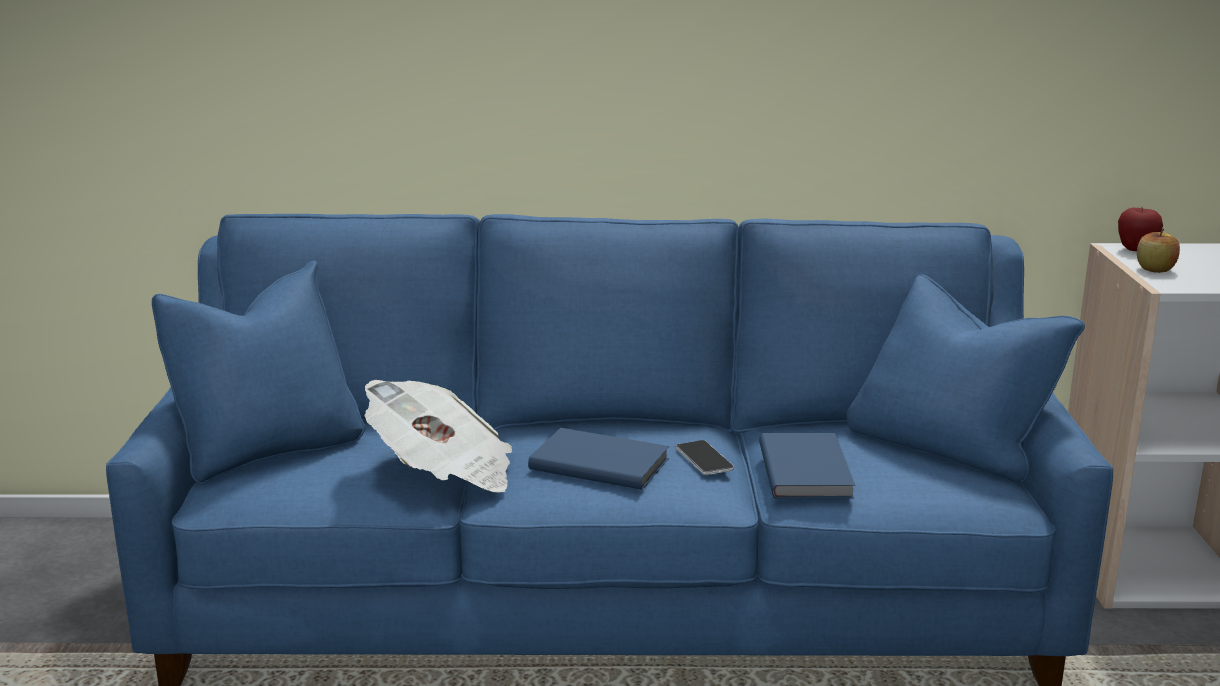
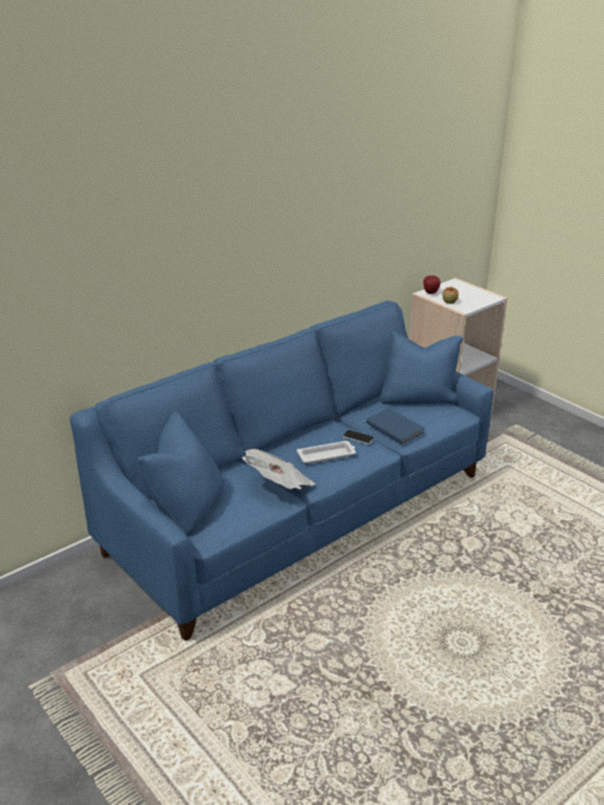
camera: 40 degrees left, 10 degrees up
blue book [528,428,669,490] -> white tray [297,441,356,464]

